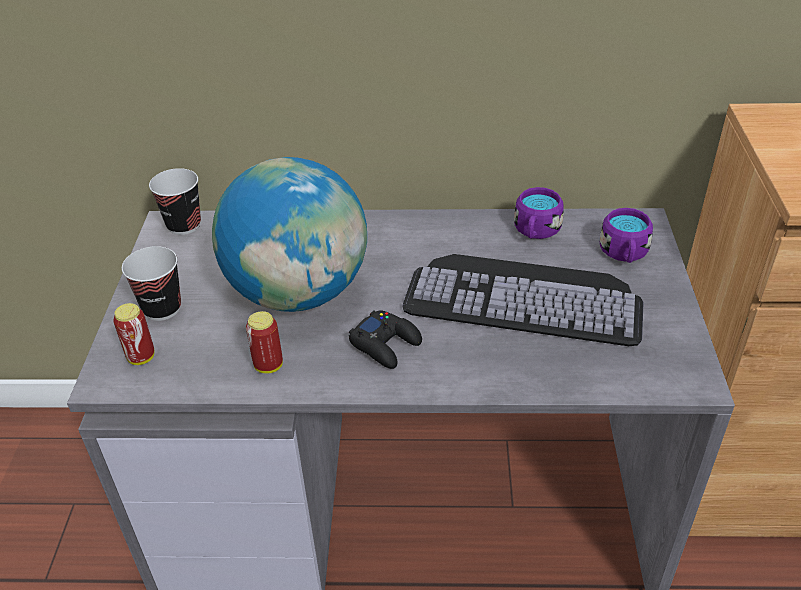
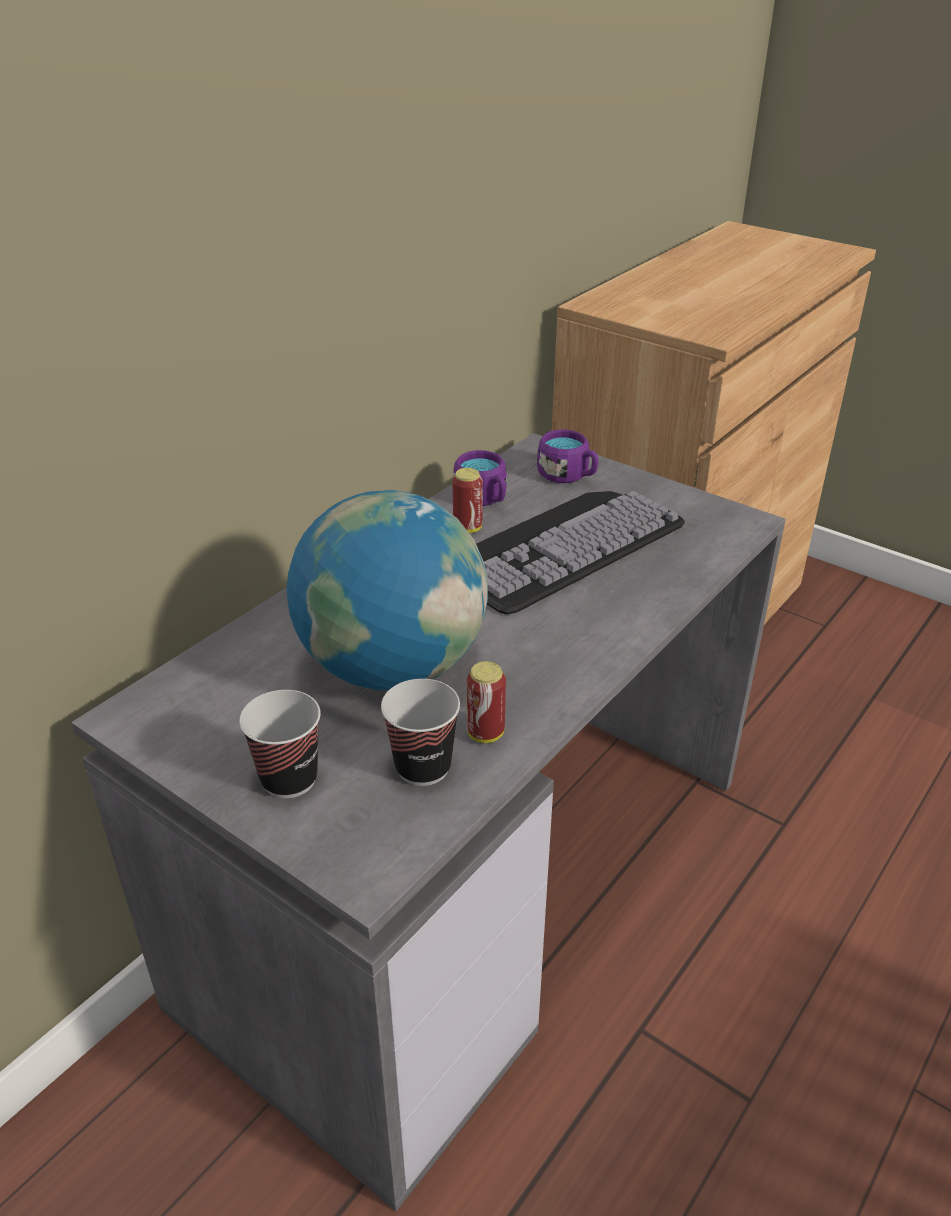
camera: 55 degrees left, 5 degrees down
can [113,303,155,365] -> can moved to [452,468,483,533]
cup [149,168,201,235] -> cup moved to [381,679,460,786]
black game controller [349,311,422,369] -> none

